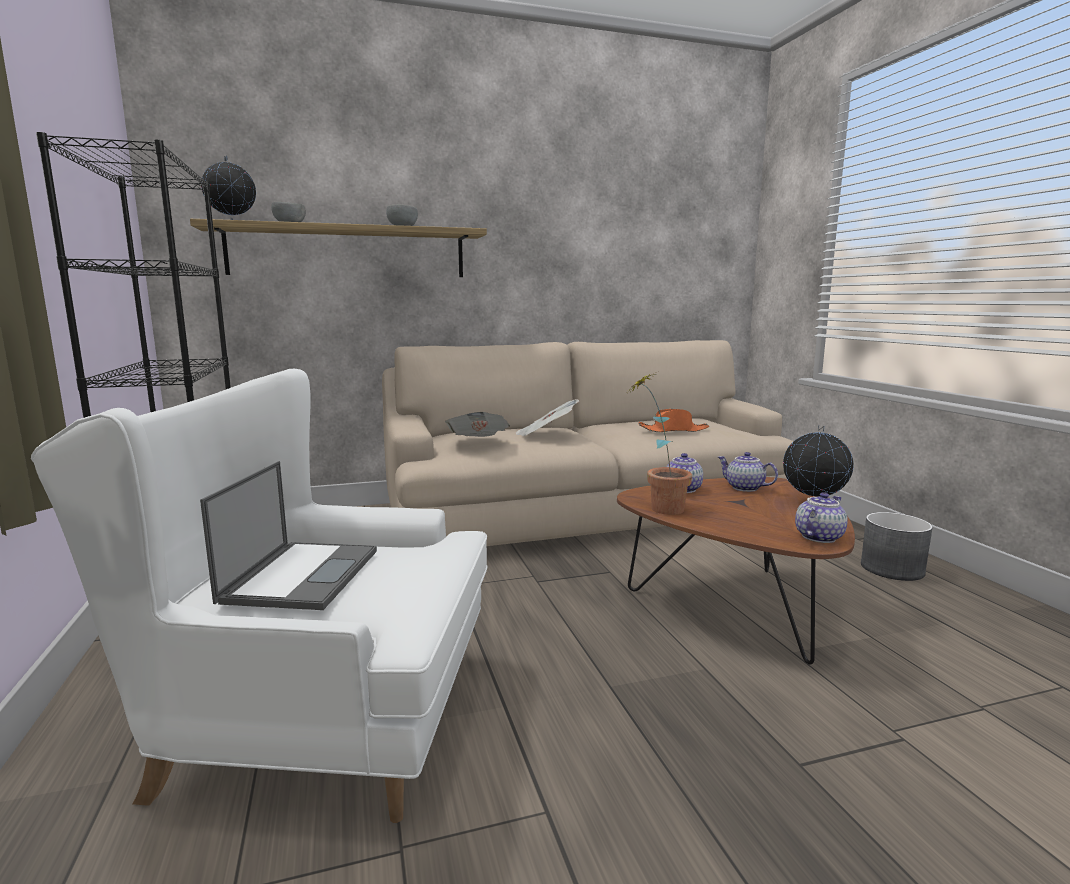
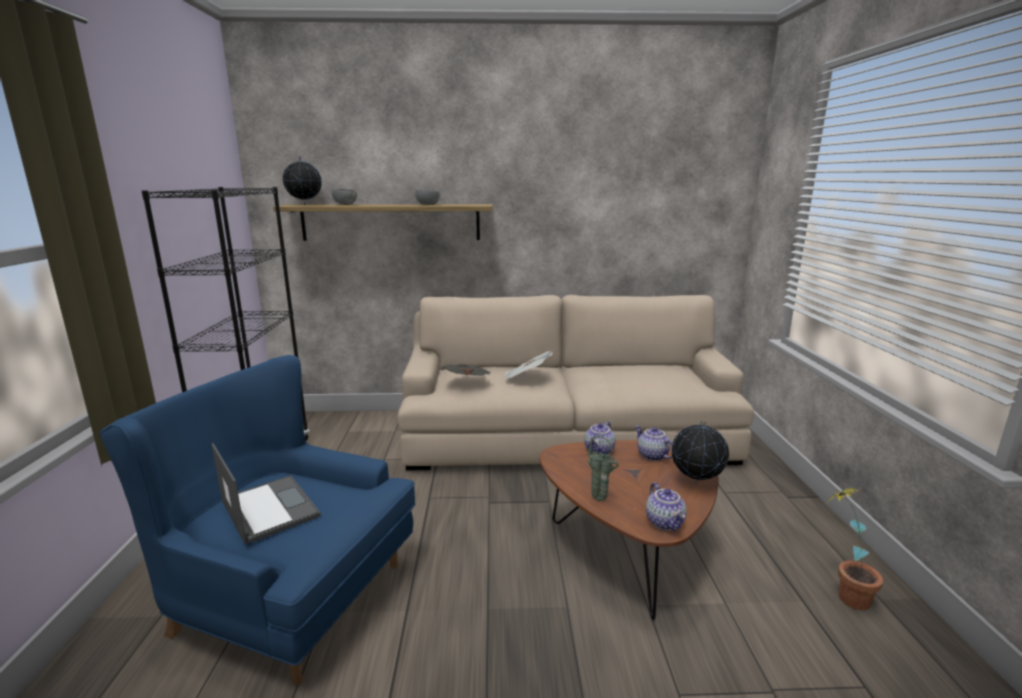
camera: 15 degrees right, 5 degrees up
white armchair [31,369,488,823] -> blue armchair [99,355,416,685]
laptop [200,461,377,610] -> laptop turned 60 degrees counterclockwise [212,443,321,545]
potted plant [630,372,692,515] -> potted plant moved to [826,488,884,610]
orange hat [638,409,709,432] -> none
teapot [795,492,848,543] -> teapot turned 105 degrees clockwise [646,482,687,531]
grey planter [861,512,933,581] -> none
none -> green vase [587,435,619,501]

